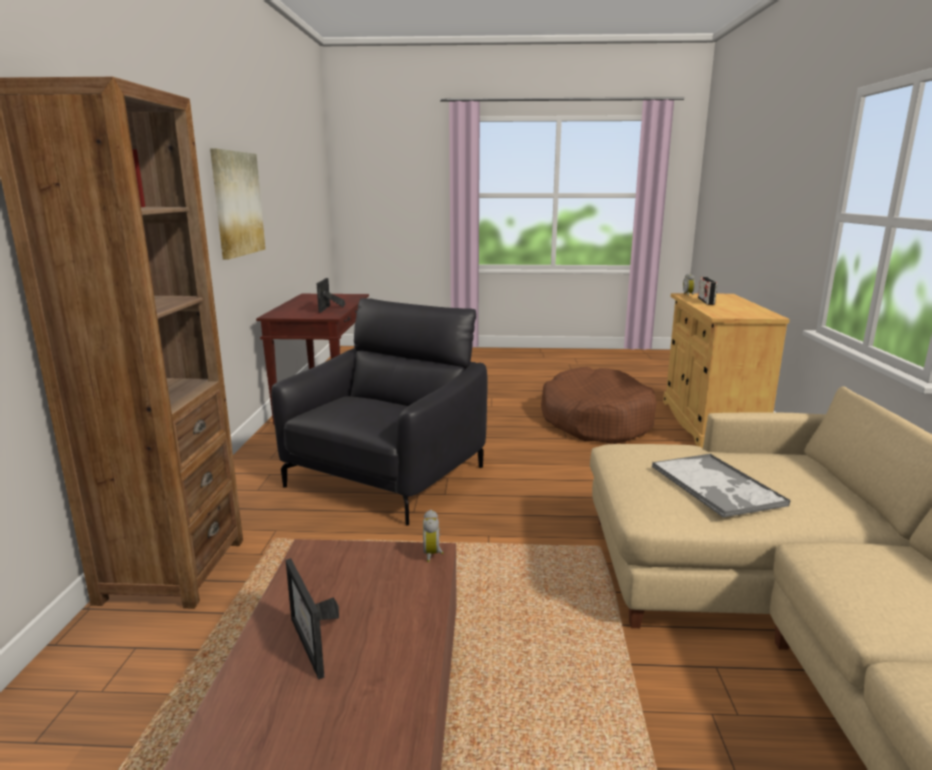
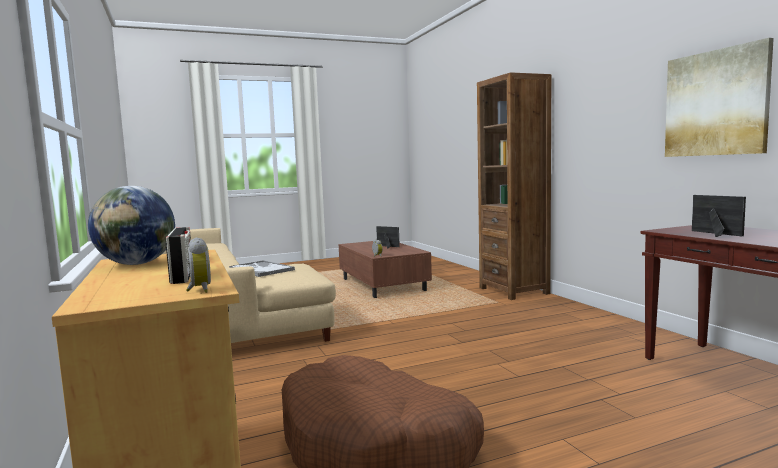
camera: 155 degrees right, 10 degrees down
black armchair [271,298,488,526] -> none
none -> globe [88,186,175,265]

